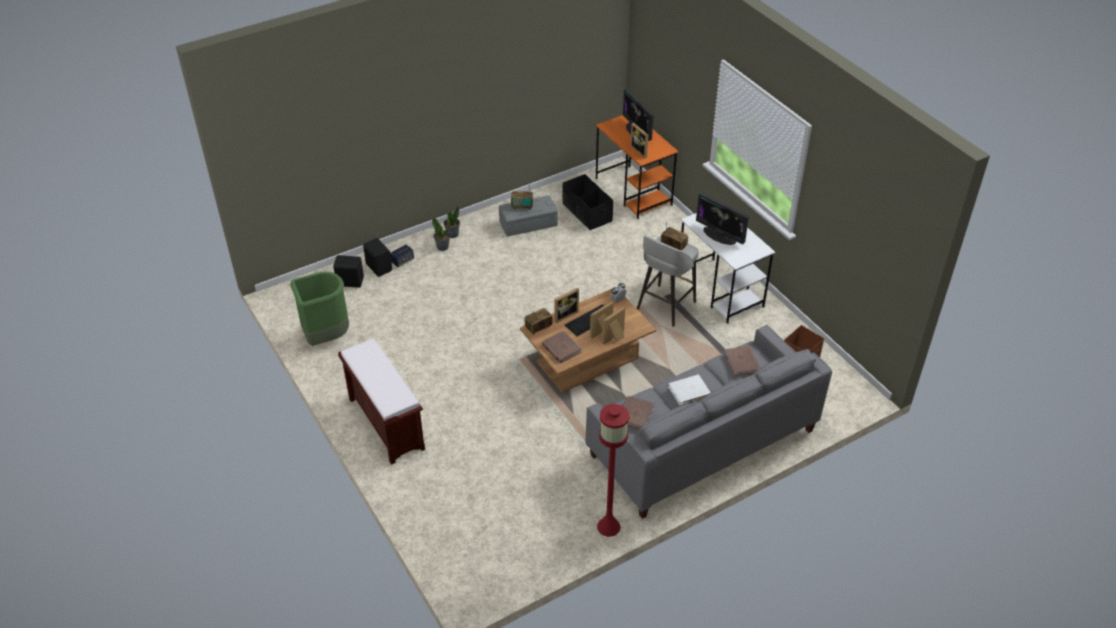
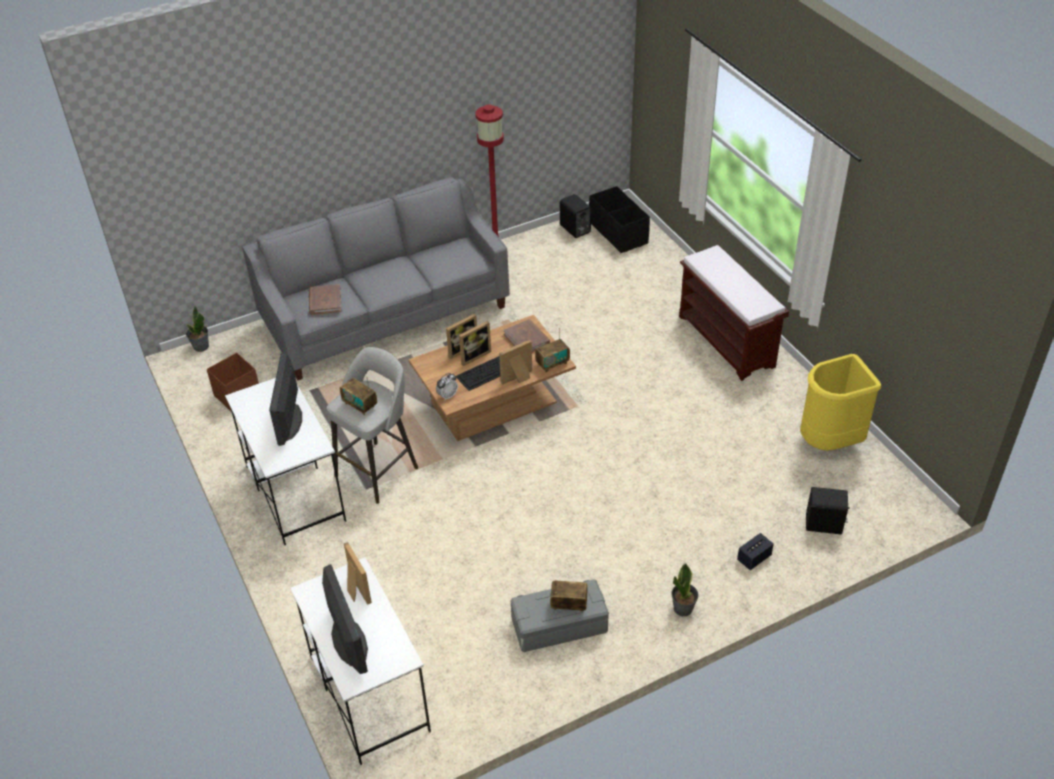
camera: 175 degrees left, 0 degrees up
green trash can [290,271,349,346] -> yellow trash can [800,354,881,451]
black speaker [363,238,392,277] -> black speaker moved to [560,194,591,238]
potted plant [432,217,450,251] -> potted plant moved to [186,306,209,352]
black storage box [562,174,613,230] -> black storage box moved to [589,186,650,253]
orange desk [595,115,679,219] -> white desk [290,557,431,765]
brown book [623,396,654,430] -> none
white book [668,374,711,406] -> none
monitor [696,193,749,245] -> monitor turned 135 degrees counterclockwise [269,353,302,446]

